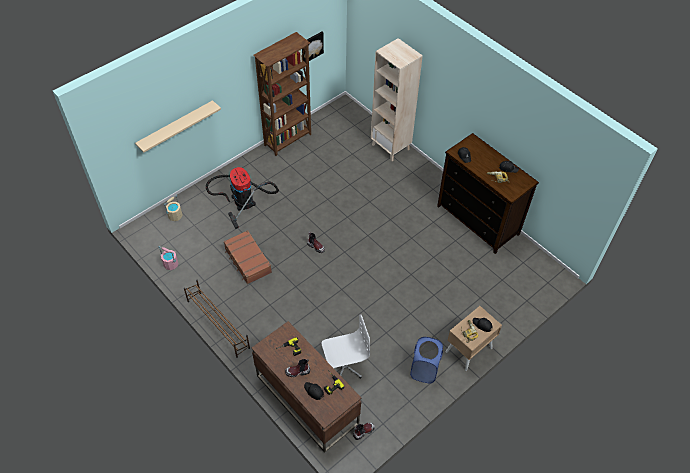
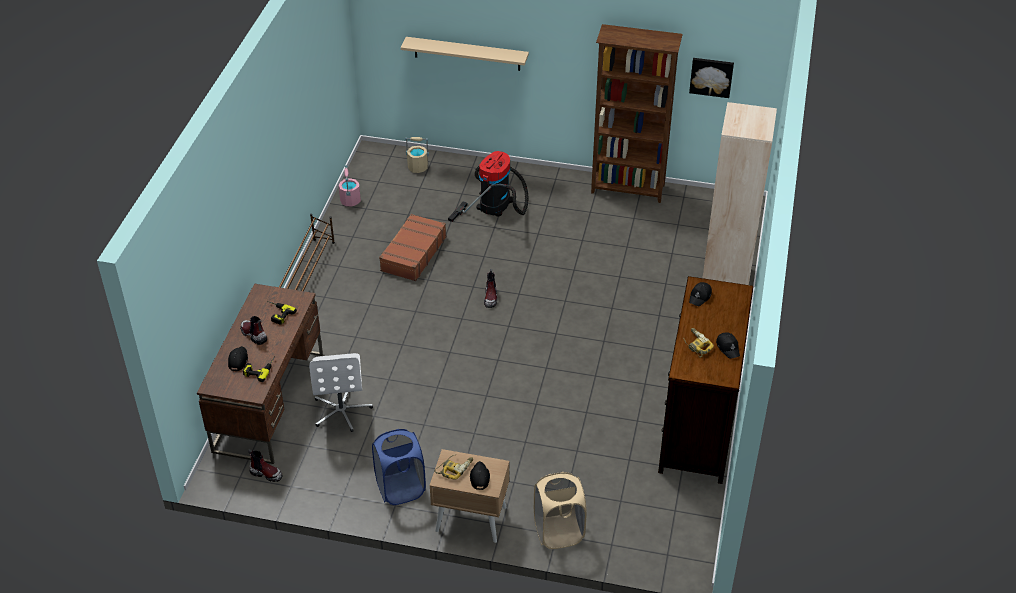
camera: 55 degrees right, 10 degrees down
white office chair [321,314,370,379] -> white office chair turned 45 degrees clockwise [309,353,373,432]
none -> beige laundry basket [534,472,587,549]

